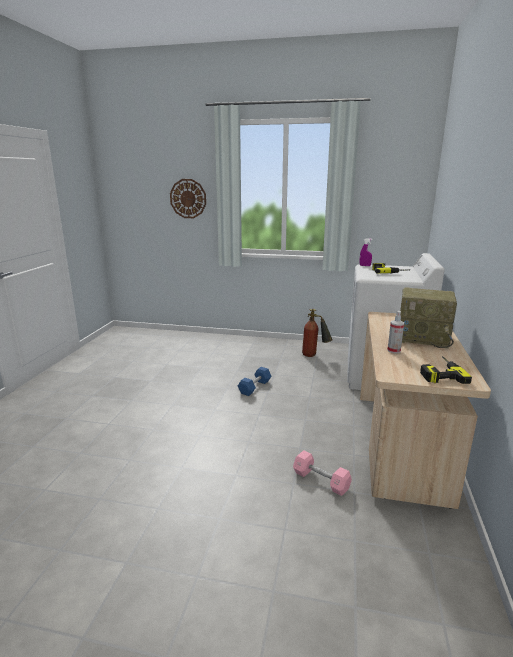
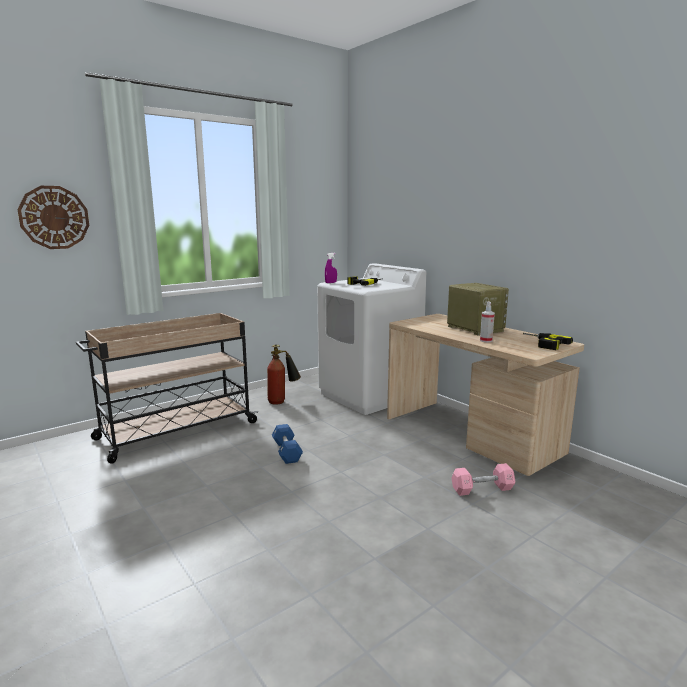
camera: 50 degrees left, 5 degrees down
radio [400,287,457,348] -> radio turned 90 degrees counterclockwise [447,283,509,336]
none -> beige cart [76,313,258,464]

